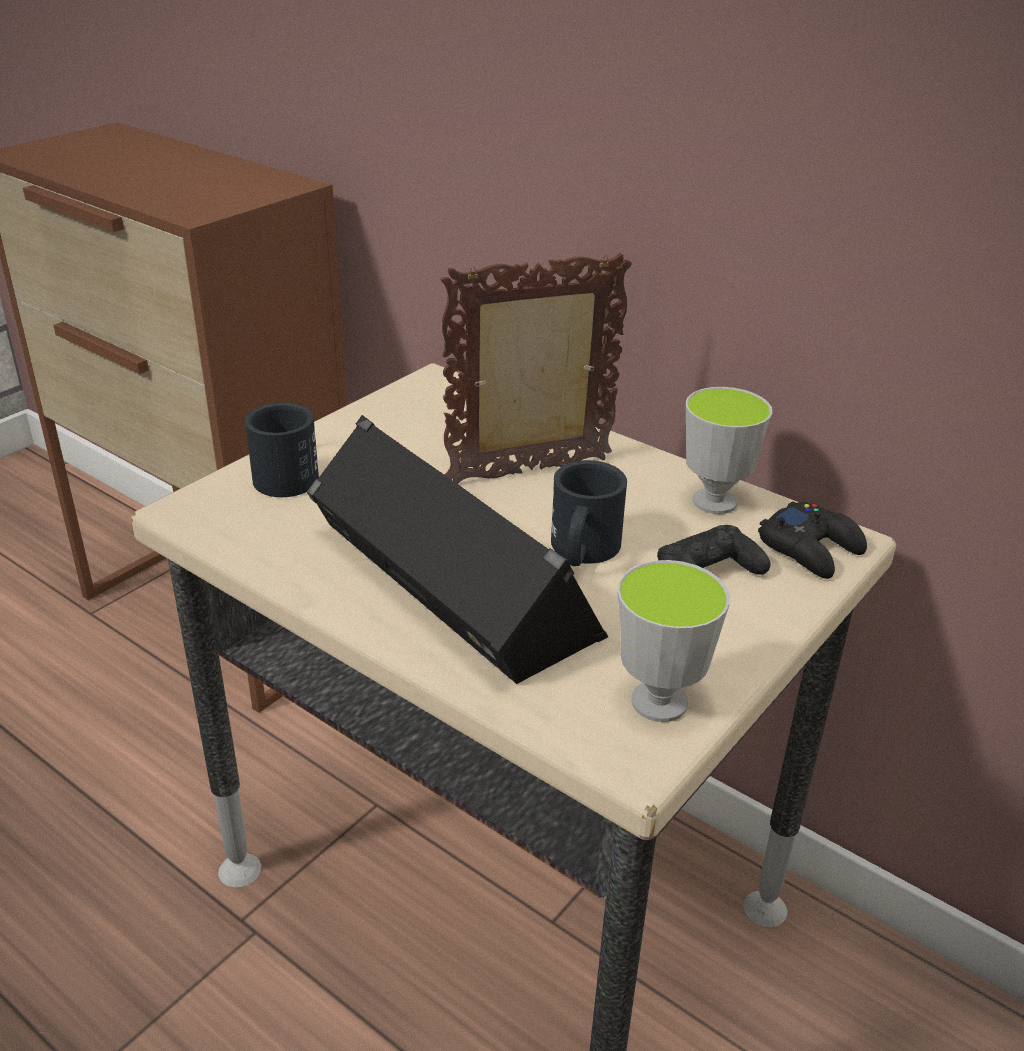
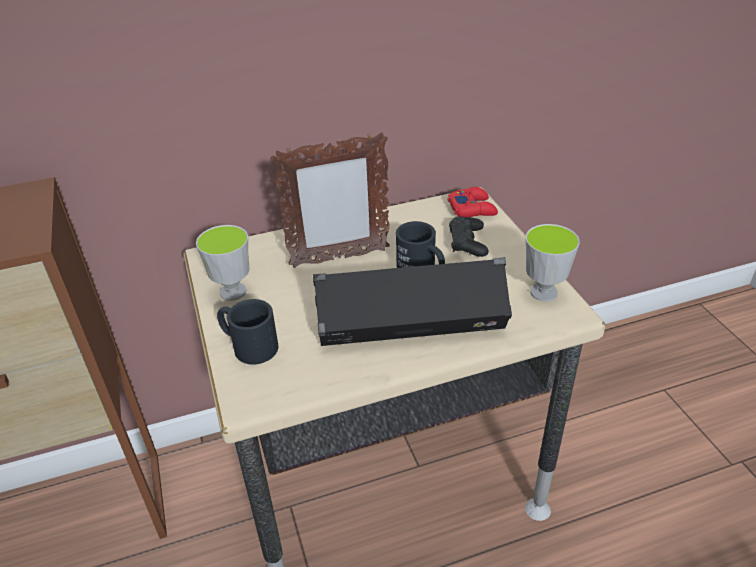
camera: 55 degrees left, 5 degrees up
picture frame [441,253,632,484] -> picture frame turned 120 degrees counterclockwise [271,132,390,268]
cup [686,387,773,514] -> cup moved to [196,225,249,301]
black game controller [758,501,867,579] -> red game controller [448,187,498,217]

